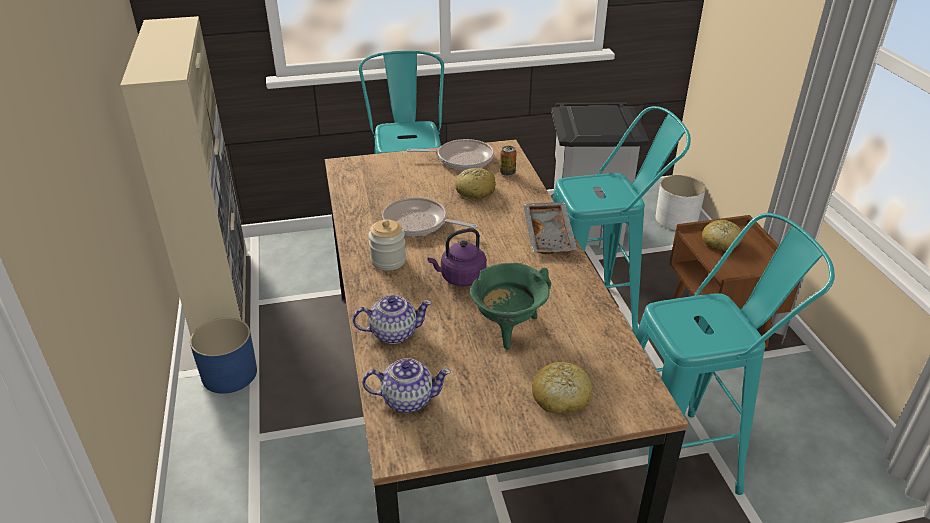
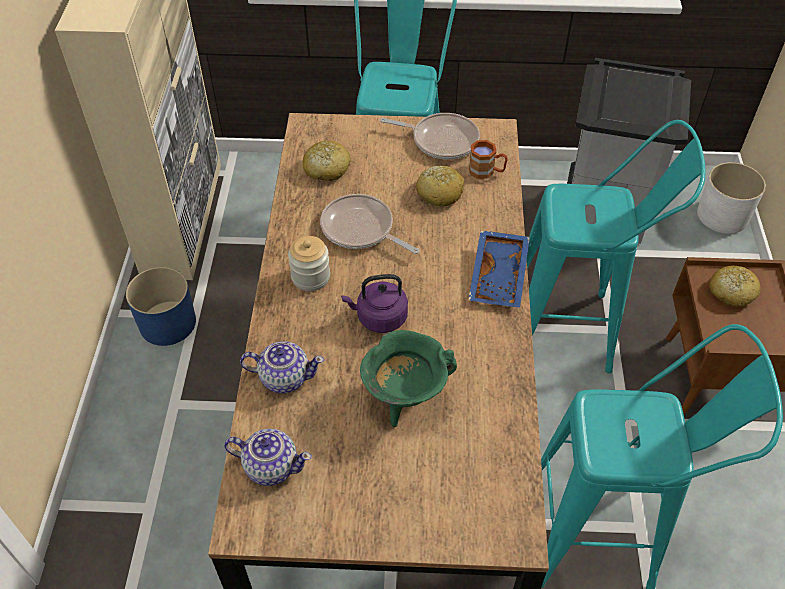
camera: 15 degrees right, 15 degrees up
can [500,146,516,176] -> brown mug [469,140,508,179]
grey tray [523,202,578,254] -> blue tray [468,230,530,307]
bread [532,361,592,414] -> bread moved to [303,141,351,181]

